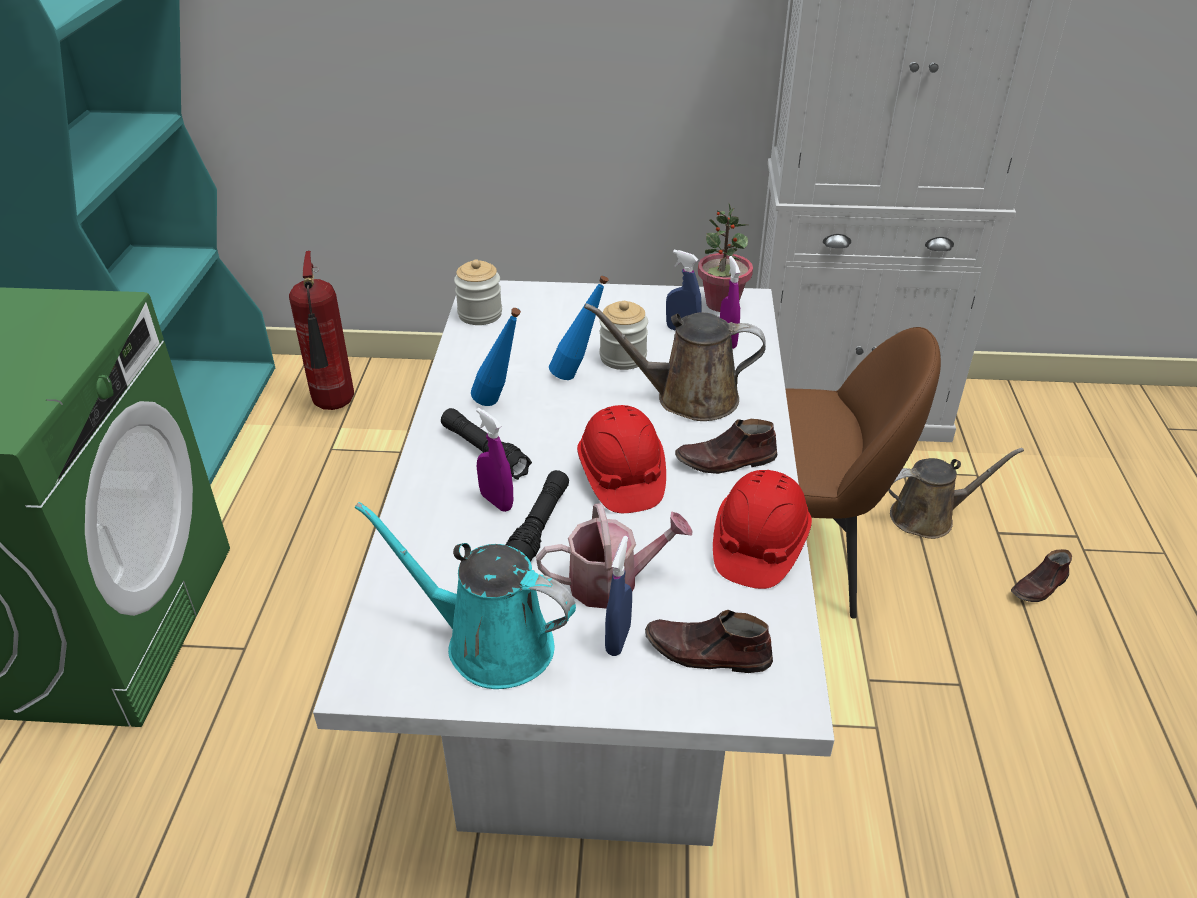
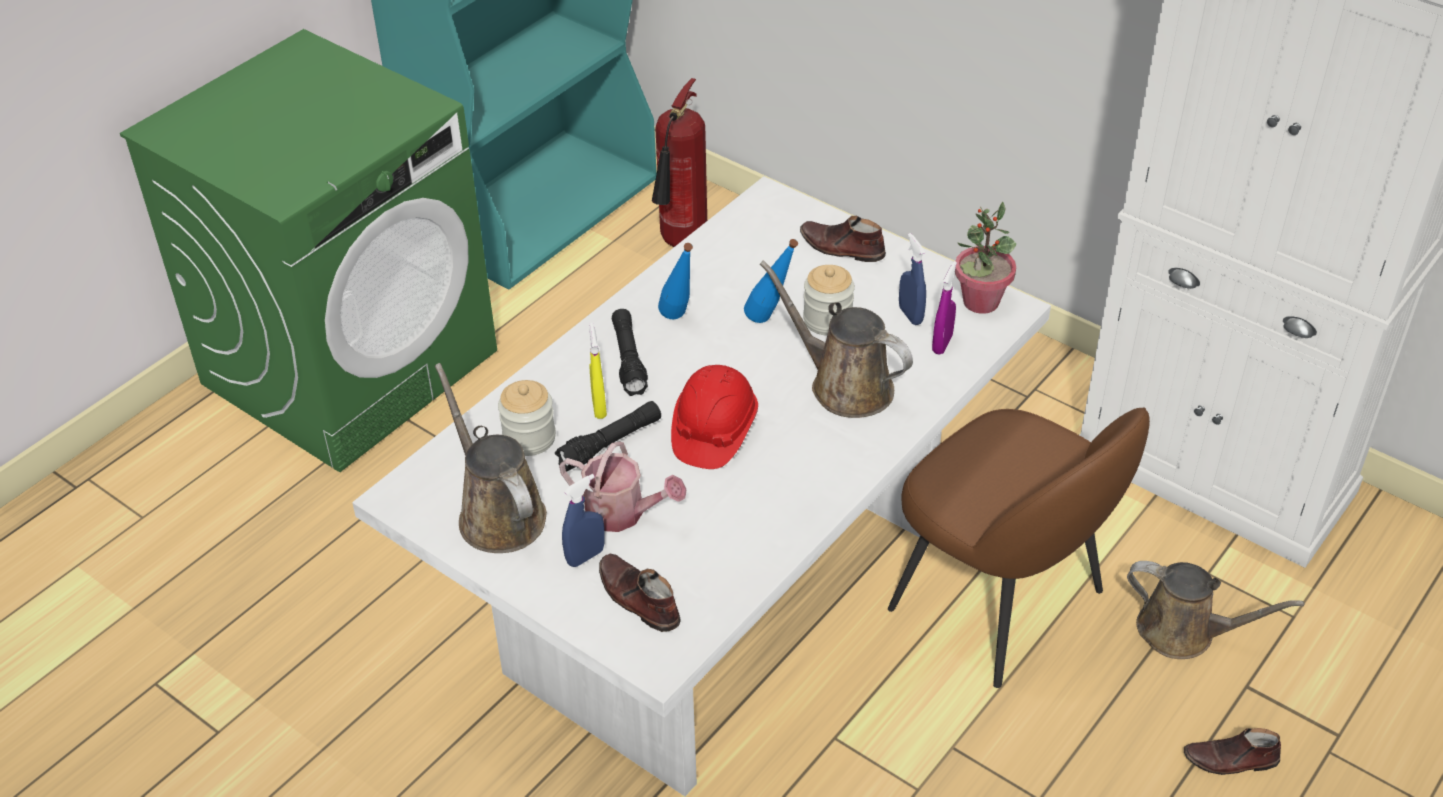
camera: 35 degrees right, 5 degrees up
turquoise watering can [355,502,576,689] -> brown watering can [435,363,547,553]
jar [454,259,502,325] -> jar moved to [498,380,556,456]
purple spray bottle [476,408,513,512] -> yellow spray bottle [589,323,607,419]
brown shoe [675,419,777,474] -> brown shoe moved to [800,216,886,262]
red hard hat [713,470,812,589] -> none

